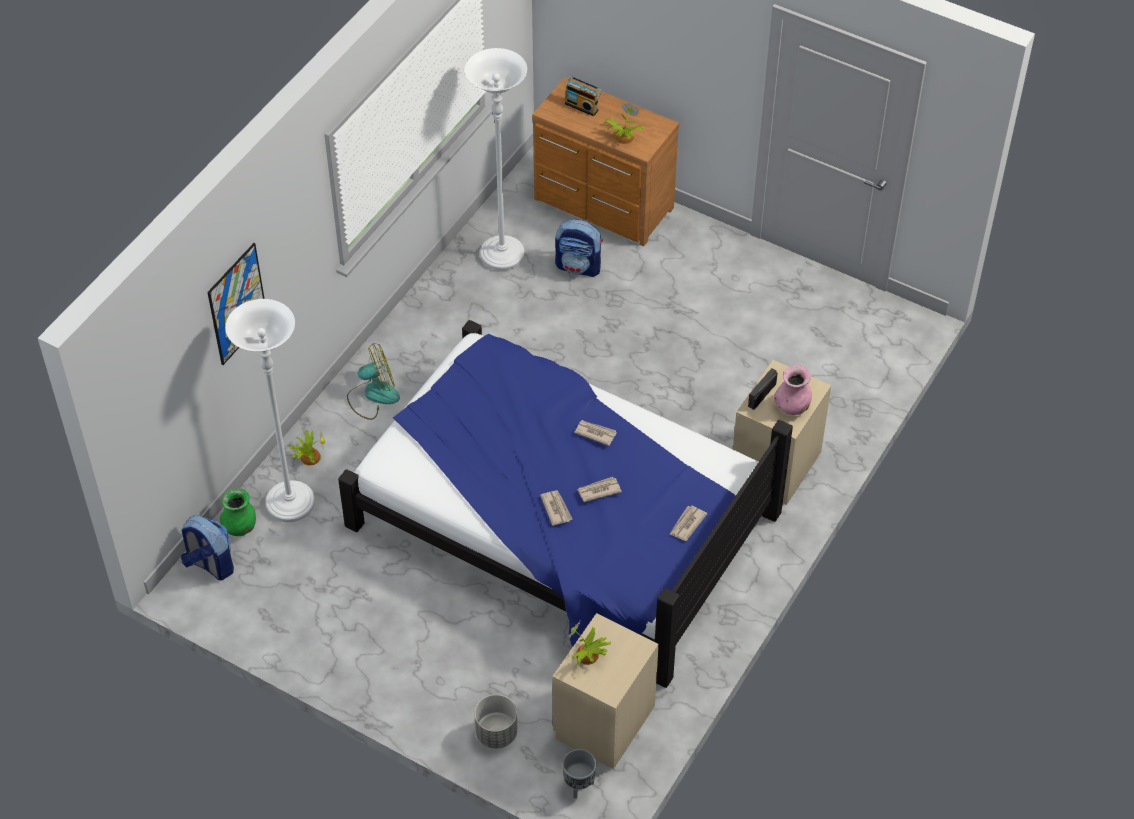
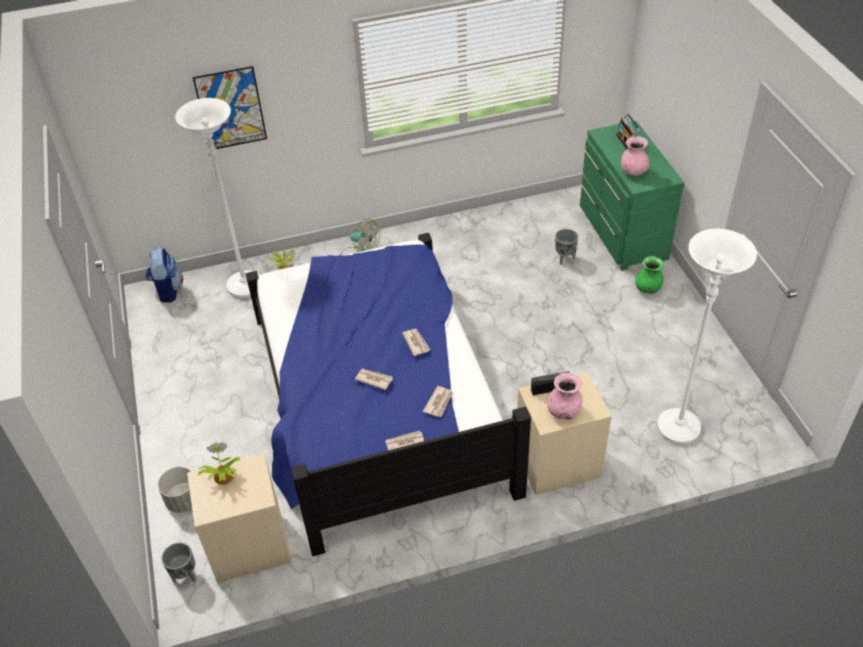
camera: 45 degrees right, 5 degrees down
green vase [220,488,256,536] -> green vase moved to [635,256,664,294]
white floor lamp [465,48,527,271] -> white floor lamp moved to [657,229,757,444]
brown dresser [532,77,679,246] -> green dresser [580,121,685,271]
newspaper [540,490,572,526] -> newspaper moved to [423,386,453,417]
backpack [555,219,603,277] -> grey planter [555,229,578,265]
potted plant [604,103,644,144] -> pink vase [621,136,650,176]

